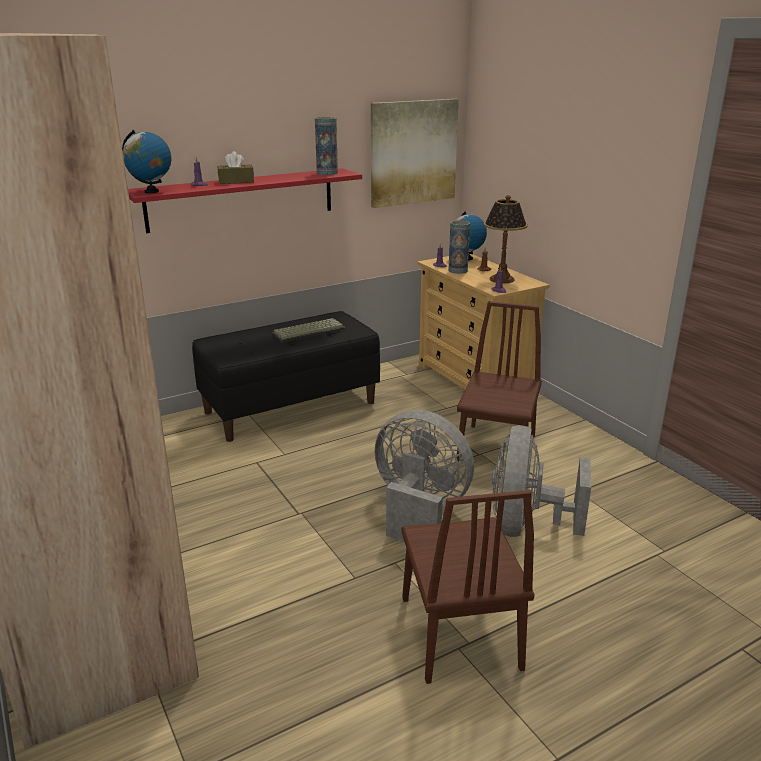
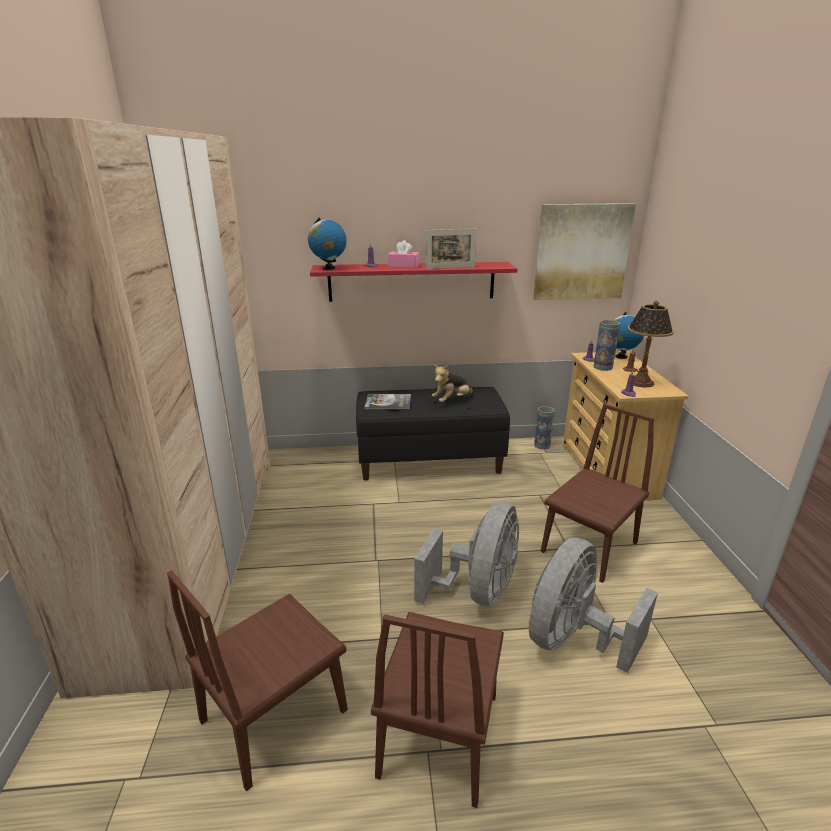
camera: 25 degrees right, 0 degrees up
brown tissue box [218,151,254,184] -> pink tissue box [388,240,419,268]
keyboard [272,318,346,343] -> plush toy [432,365,474,402]
vase [315,117,338,175] -> vase moved to [534,406,555,450]
grey fan [374,410,474,542] -> grey fan turned 60 degrees clockwise [414,501,519,606]
none -> brown chair [167,570,348,791]
none -> book [364,394,411,409]
none -> picture frame [426,229,477,269]

